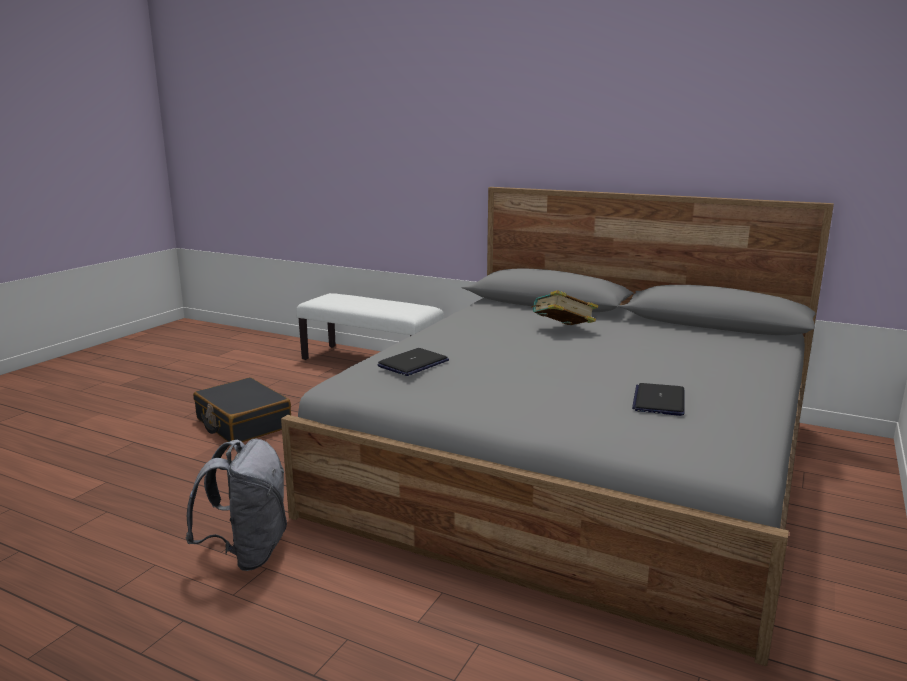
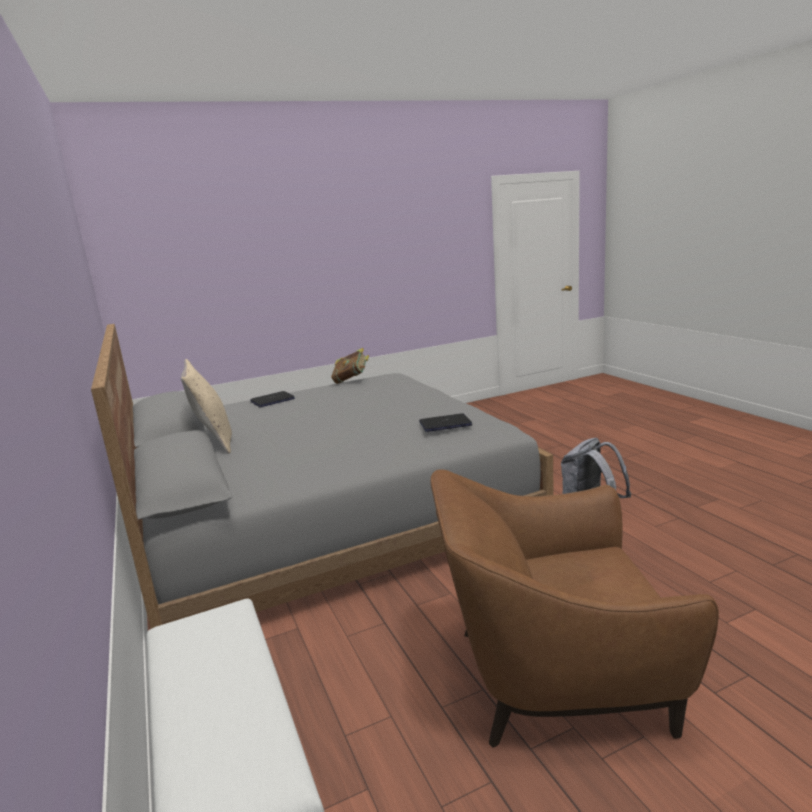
camera: 140 degrees left, 0 degrees up
black suitcase [193,377,291,442] -> brown armchair [431,470,719,748]
book [531,290,598,325] -> book moved to [331,348,369,384]
laptop [632,383,684,416] -> laptop moved to [251,391,295,407]
none -> beige pillow [181,359,232,454]

